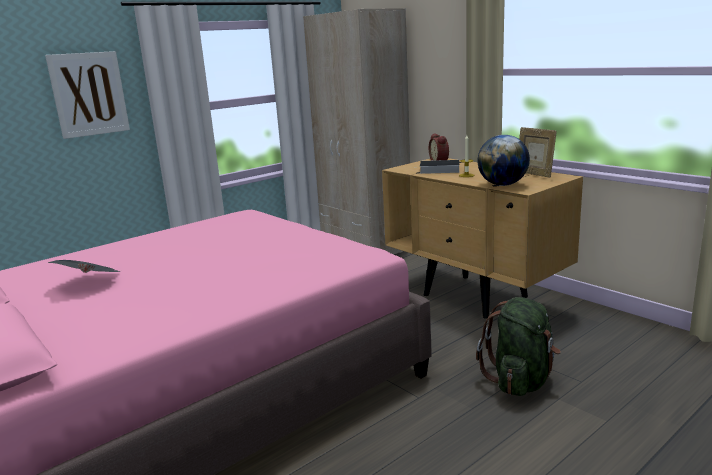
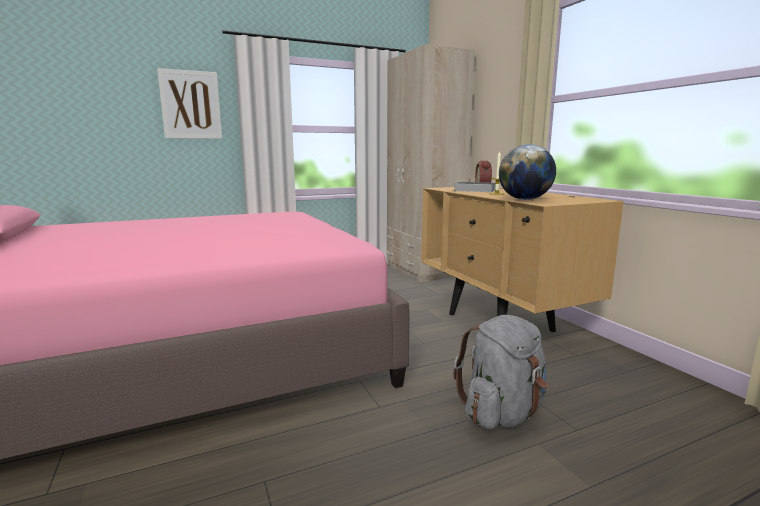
camera: 15 degrees right, 5 degrees down
newspaper [48,260,120,273] -> none
green backpack [476,297,561,396] -> grey backpack [453,315,548,429]
picture frame [519,127,557,178] -> none

